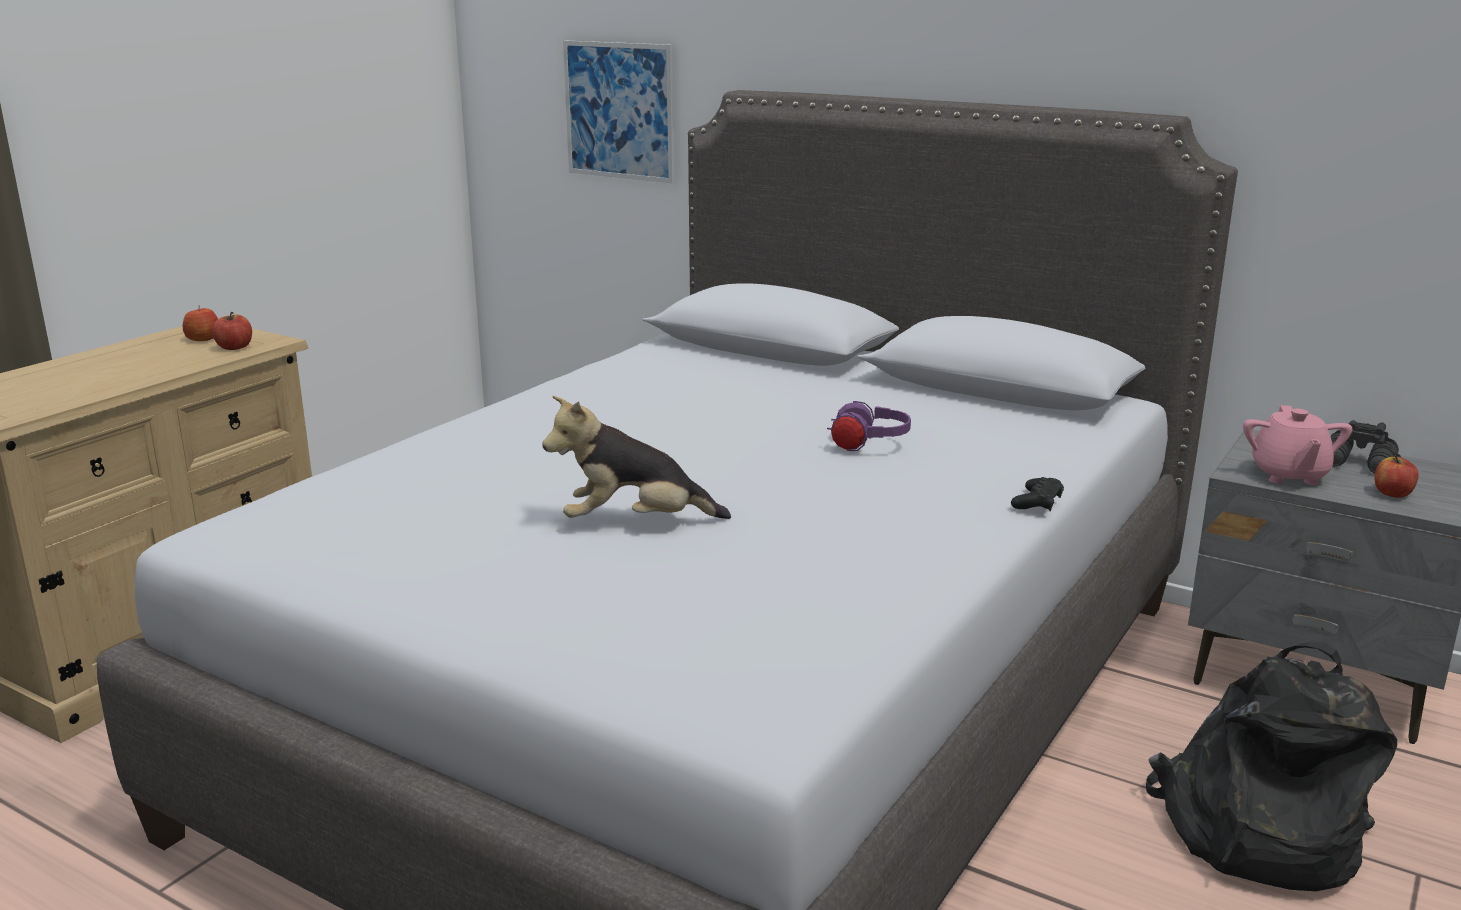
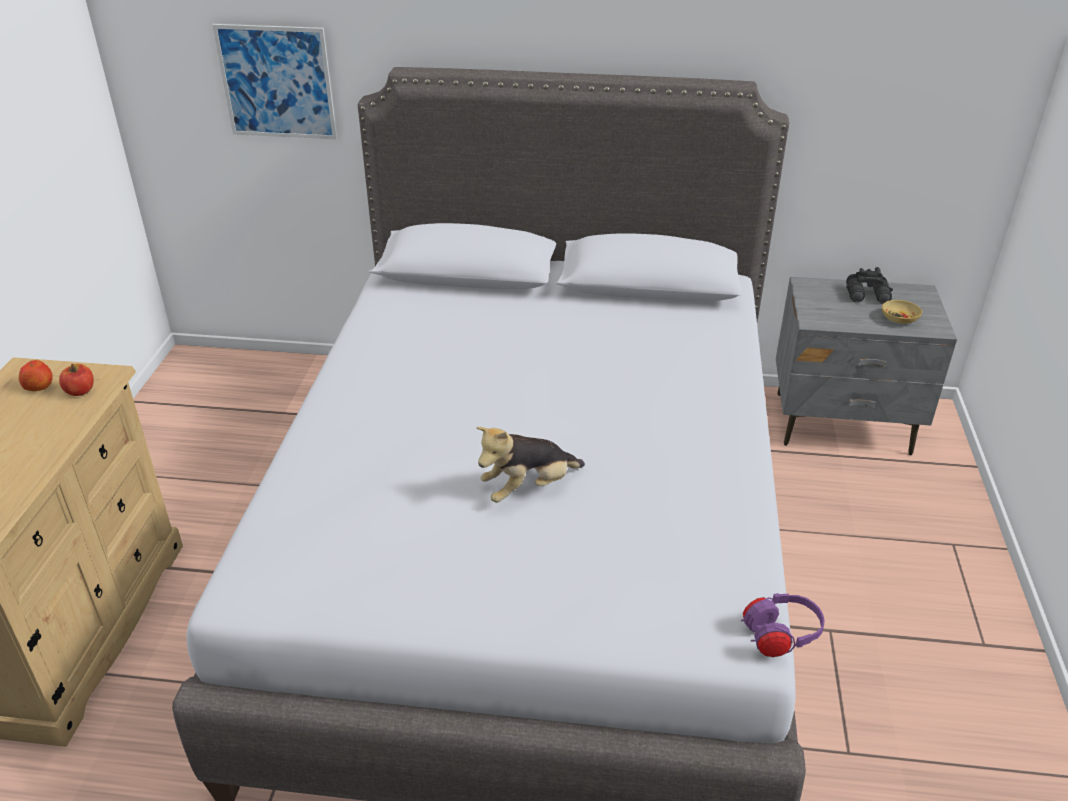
camera: 25 degrees left, 15 degrees up
purple headphones [827,401,911,451] -> purple headphones moved to [741,593,825,657]
black game controller [1011,477,1064,511] -> none
black backpack [1146,642,1397,891] -> none
pink teapot [1243,405,1352,485] -> none
apple [1375,455,1419,498] -> beige bowl [882,300,922,324]

